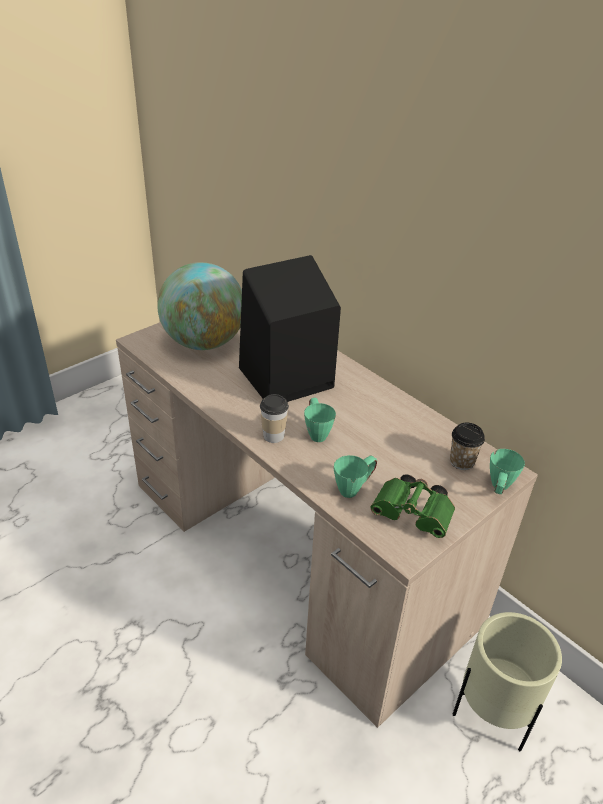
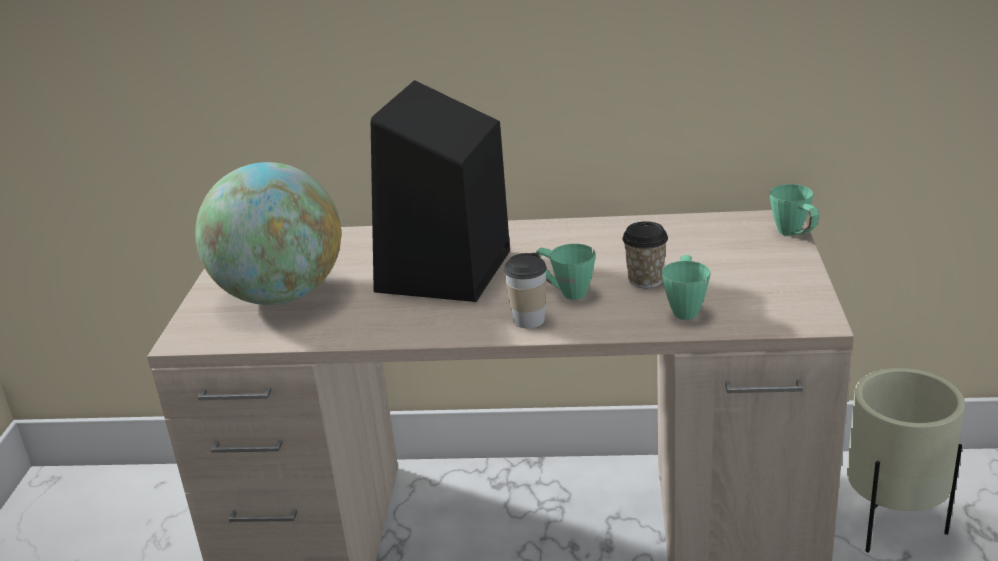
camera: 40 degrees left, 10 degrees down
green binoculars [370,474,455,538] -> none
cup [450,423,485,470] -> cup moved to [622,221,668,288]

